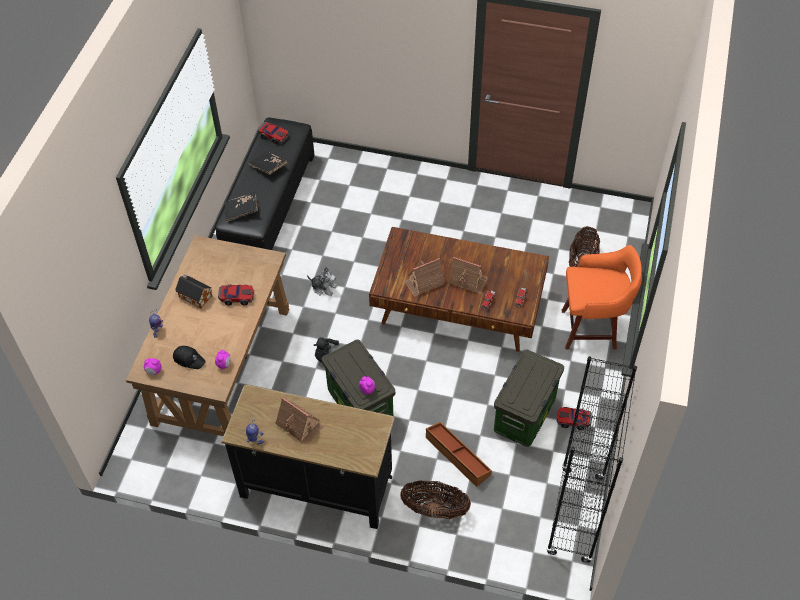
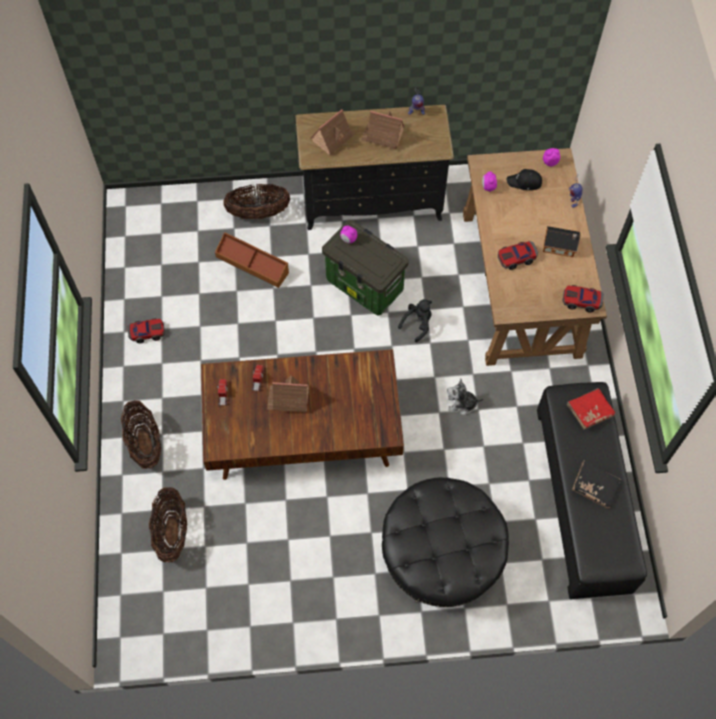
camera: 160 degrees right, 10 degrees up
black book [224,192,258,222] -> red book [567,388,615,430]
toy car [258,122,289,144] -> toy car moved to [563,285,604,313]
toy house [404,258,445,297] -> toy house moved to [310,109,356,155]
storage box [494,349,564,447] -> none
black bookcase [546,357,637,563] -> none
orange stool [562,245,642,350] -> basket [121,400,161,469]
none -> black ottoman [382,477,509,607]

